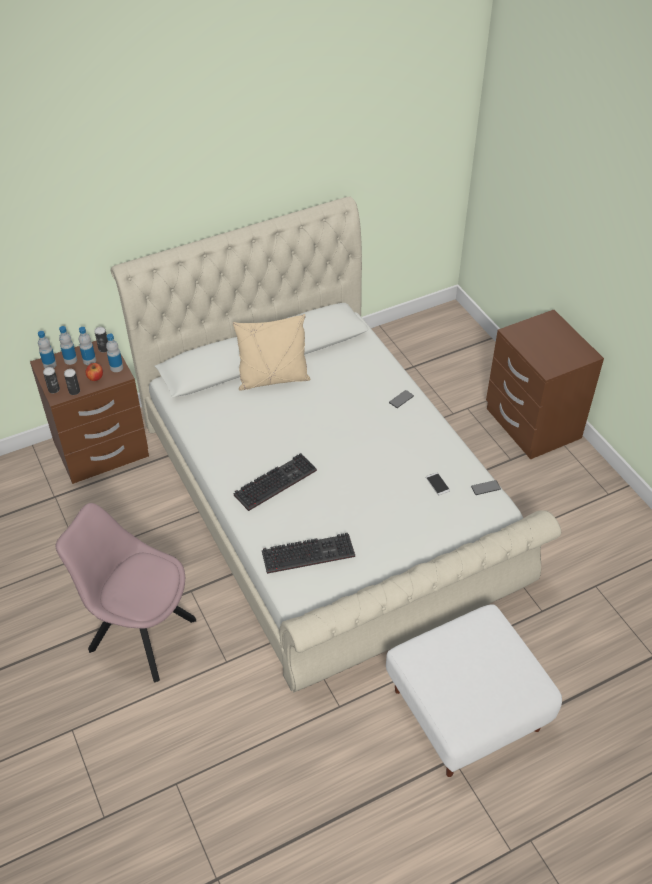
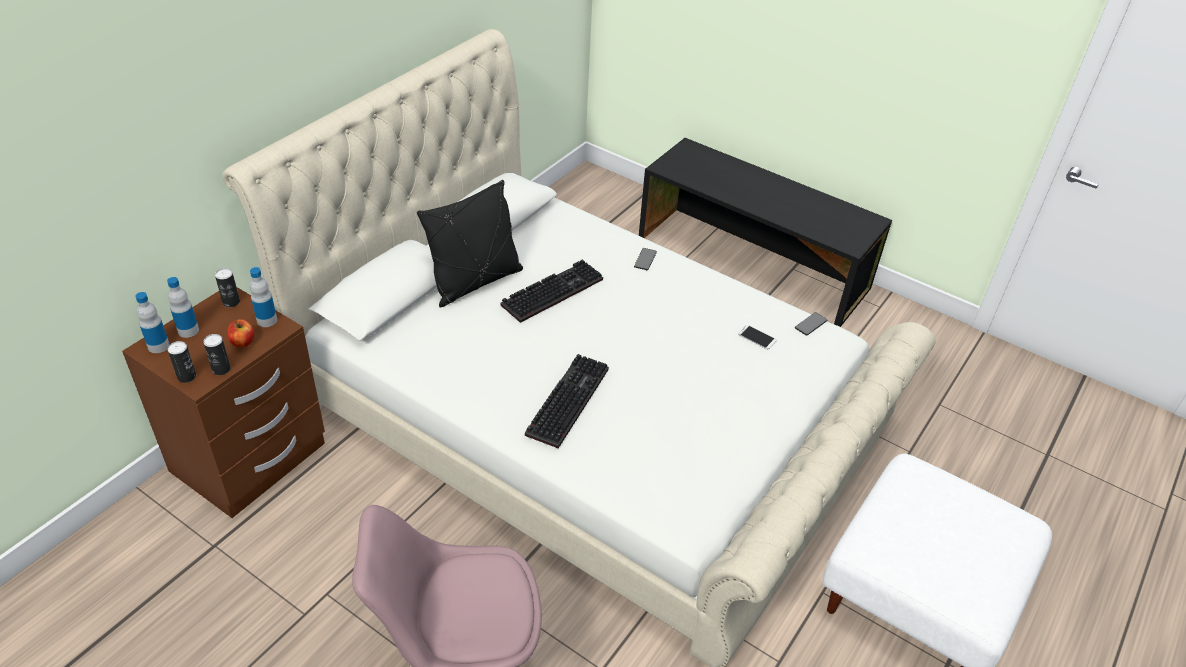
camera: 30 degrees left, 5 degrees down
bottle [79,327,96,365] -> none
beige pillow [233,314,310,391] -> black pillow [417,180,523,308]
keyboard [262,533,355,574] -> keyboard moved to [500,259,603,323]
brown nightstand [486,310,604,459] -> black bench [639,138,892,327]

